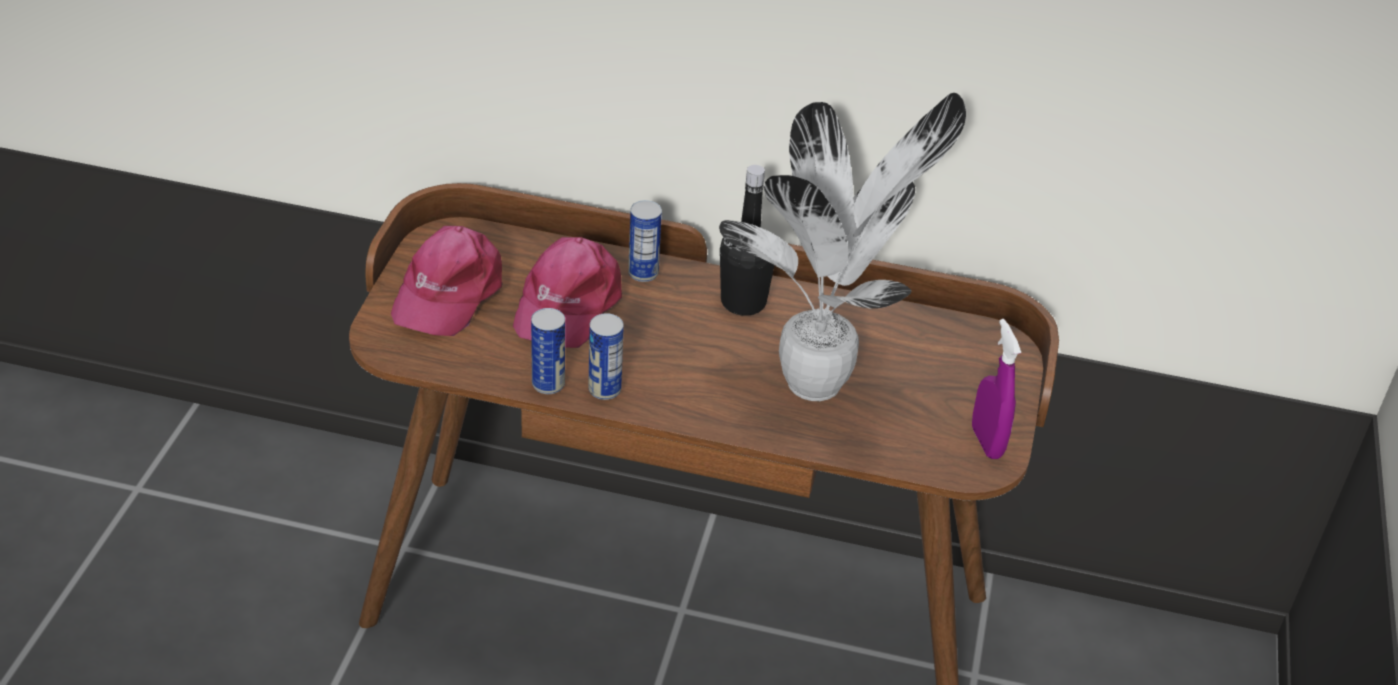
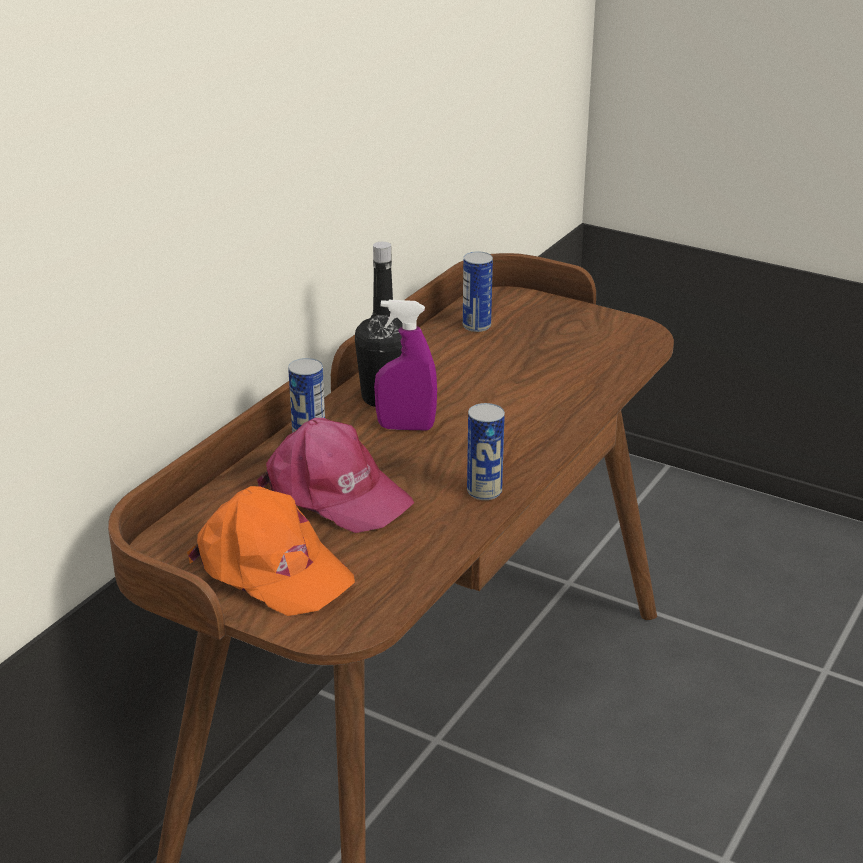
camera: 70 degrees left, 10 degrees down
pink cap [391,226,503,336] -> orange cap [187,486,355,616]
can [531,308,565,394] -> can moved to [463,251,493,332]
potted plant [719,93,966,401] -> none
purple spray bottle [972,319,1021,459] -> purple spray bottle moved to [374,300,437,430]

